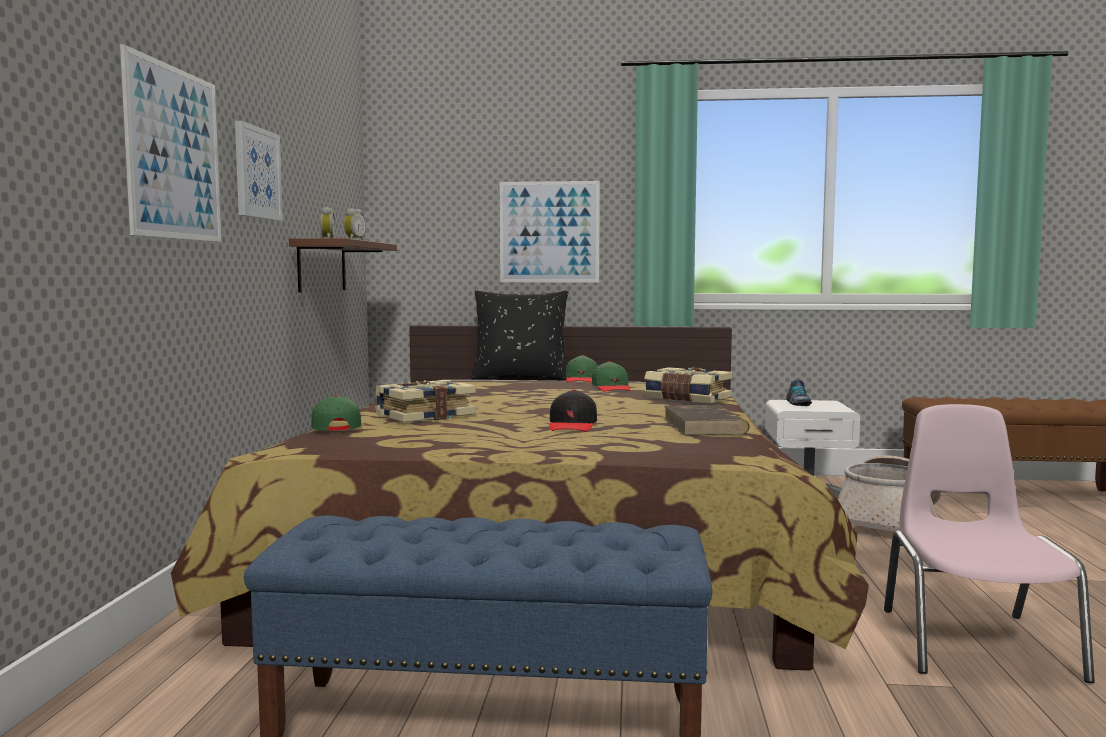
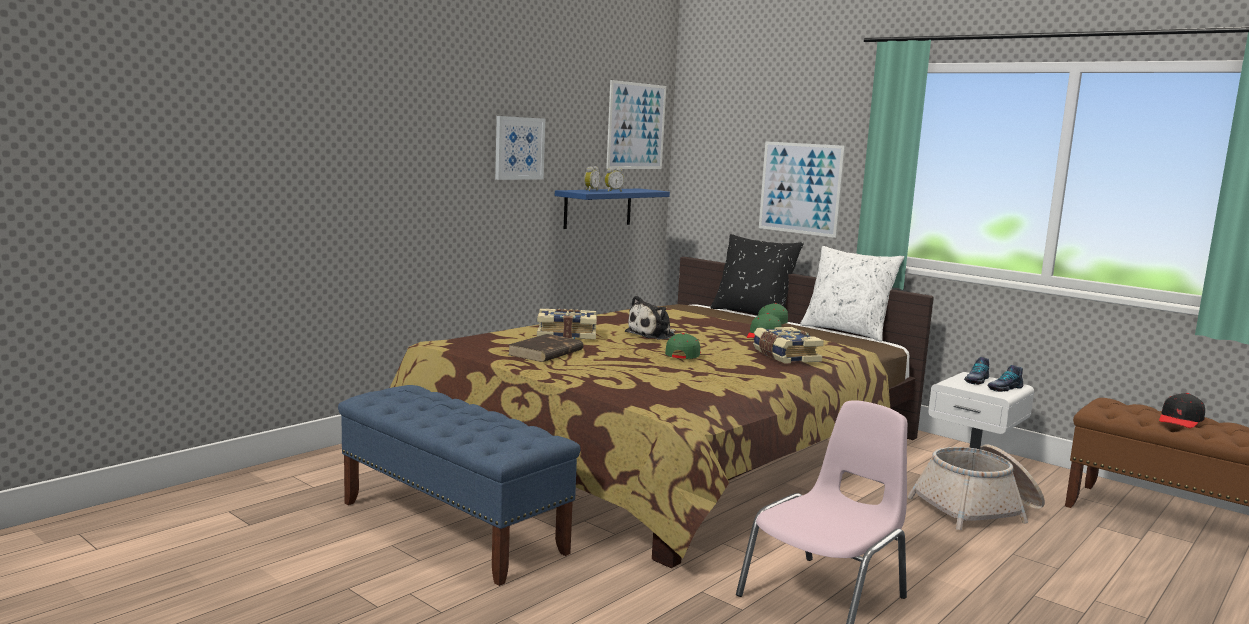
camera: 35 degrees right, 5 degrees up
picture [120,44,221,242] -> picture moved to [606,80,666,169]
brown shelf [289,238,397,293] -> blue shelf [555,188,670,229]
green cap [311,395,362,431] -> green cap moved to [665,333,701,359]
black cap [550,389,597,432] -> black cap moved to [1159,393,1205,428]
brown book [664,405,749,435] -> brown book moved to [508,334,583,362]
none -> plush toy [625,296,676,340]
none -> white pillow [800,246,904,342]
none -> shoe [988,365,1024,392]

